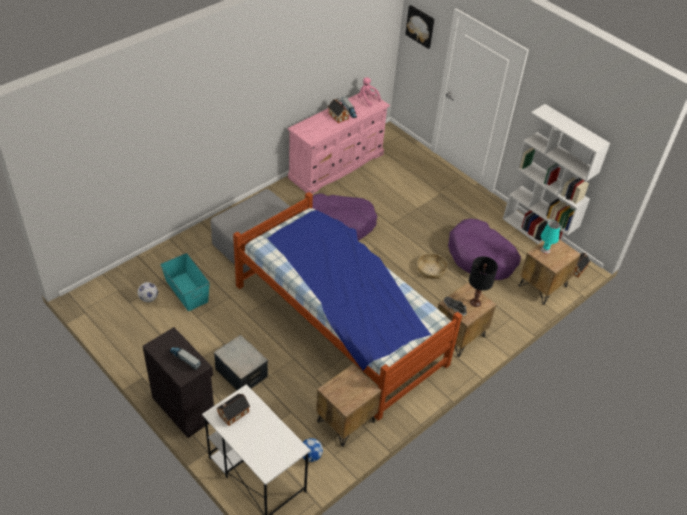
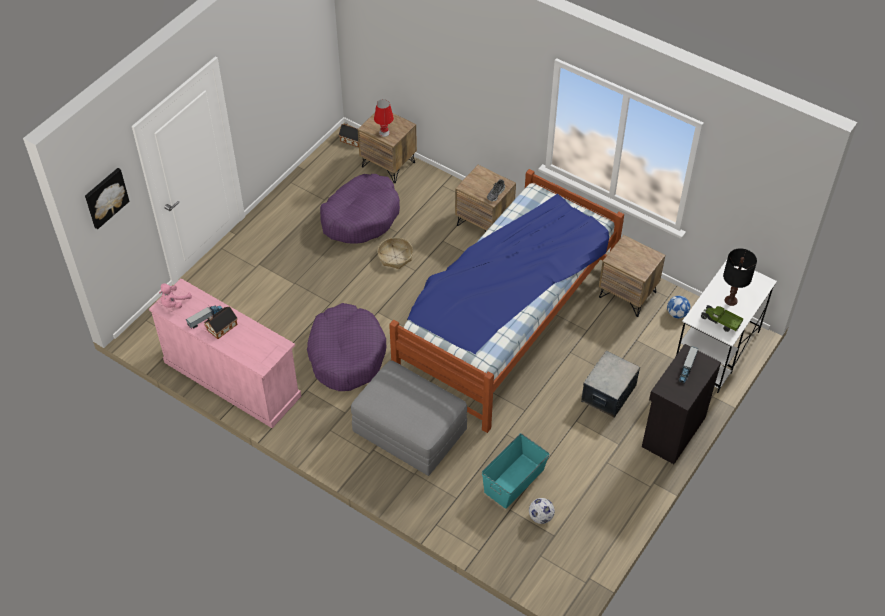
camera: 100 degrees left, 5 degrees up
toy house [216,394,250,426] -> toy truck [700,305,744,332]
black table lamp [469,256,498,307] -> black table lamp moved to [723,248,757,306]
white bookcase [503,104,610,244] -> none
turquoise table lamp [541,220,560,254] -> red table lamp [374,99,394,137]

